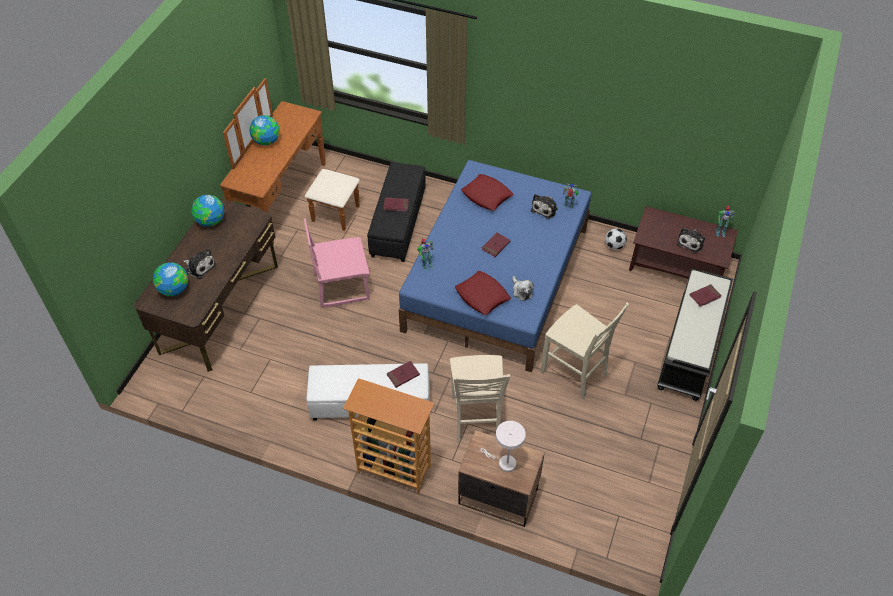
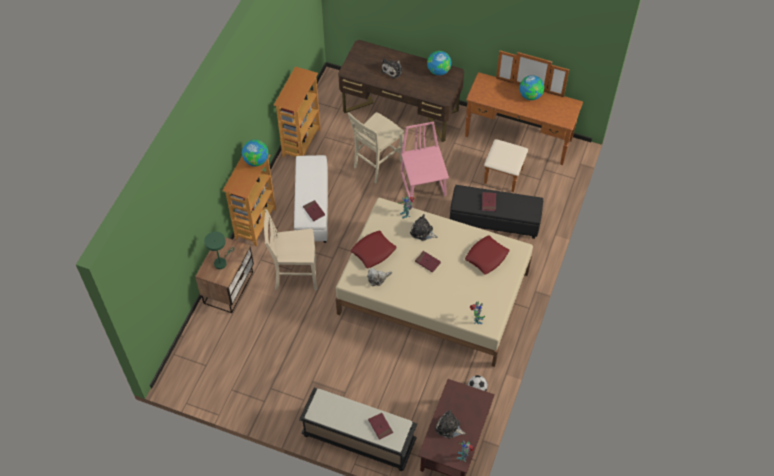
camera: 90 degrees right, 5 degrees up
globe [153,262,188,296] -> globe moved to [242,140,269,166]
blue bed [399,160,591,372] -> beige bed [336,198,533,367]
white table lamp [480,421,526,472] -> green table lamp [204,232,234,269]
plush toy [531,194,558,219] -> plush toy moved to [410,214,438,241]
beige chair [541,303,629,399] -> beige chair moved to [348,112,404,183]
none -> bookcase [274,66,321,157]

